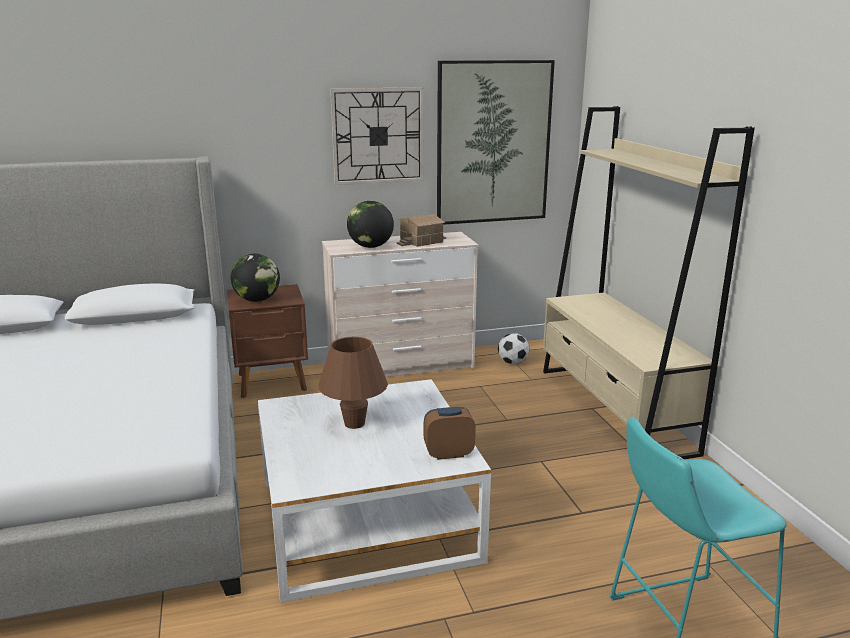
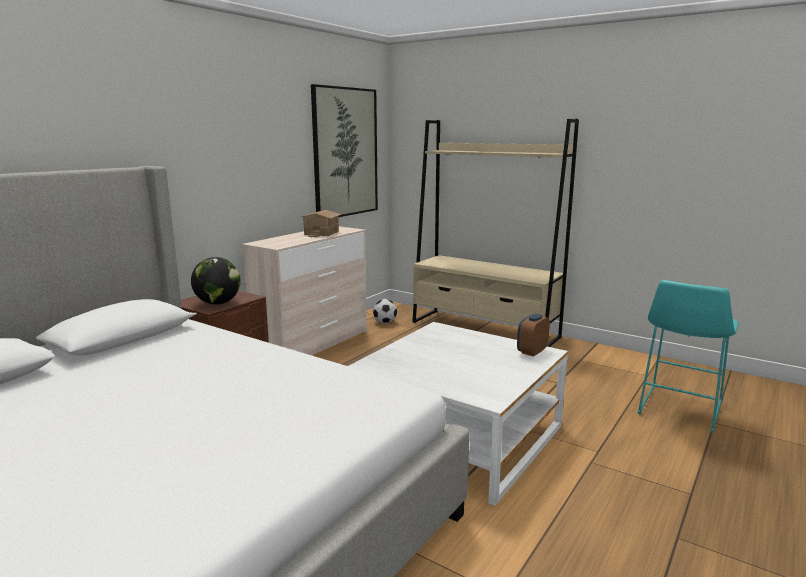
camera: 40 degrees left, 5 degrees down
brown table lamp [318,337,388,429] -> none
wall clock [330,87,424,185] -> none
globe [347,201,394,248] -> none

